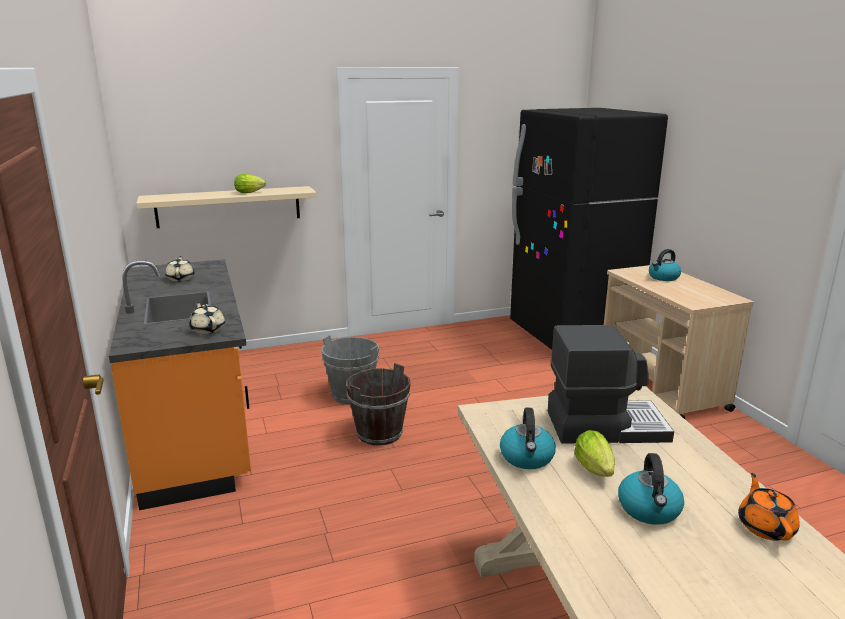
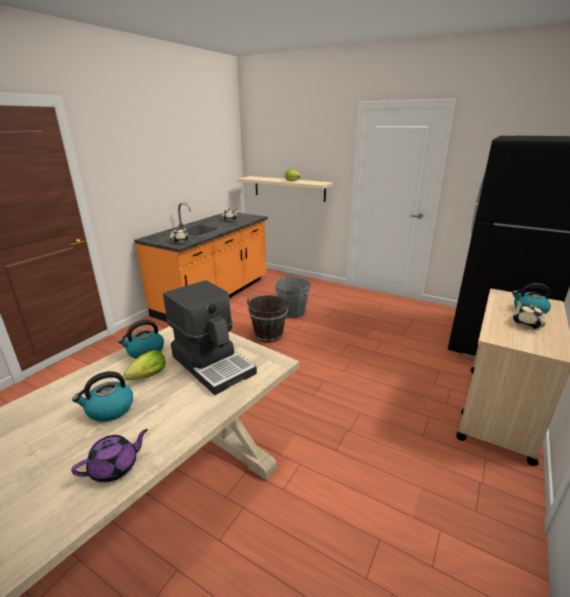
camera: 50 degrees right, 5 degrees up
orange teapot [738,473,800,541] -> purple teapot [71,429,148,483]
none -> beige teapot [513,299,546,329]

